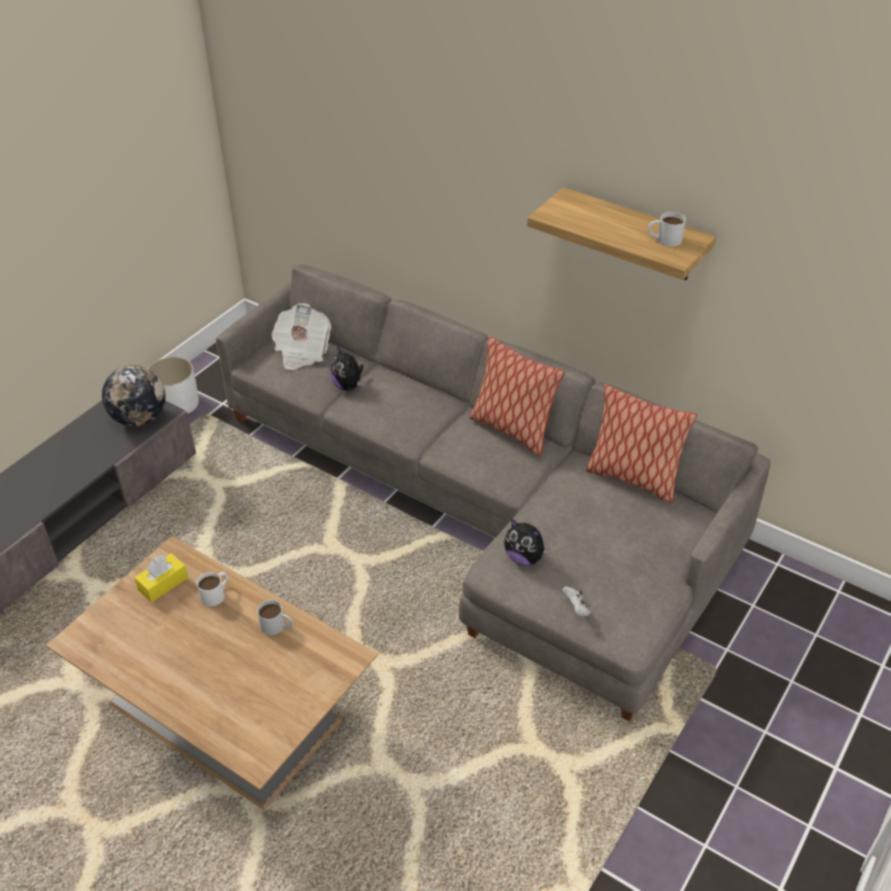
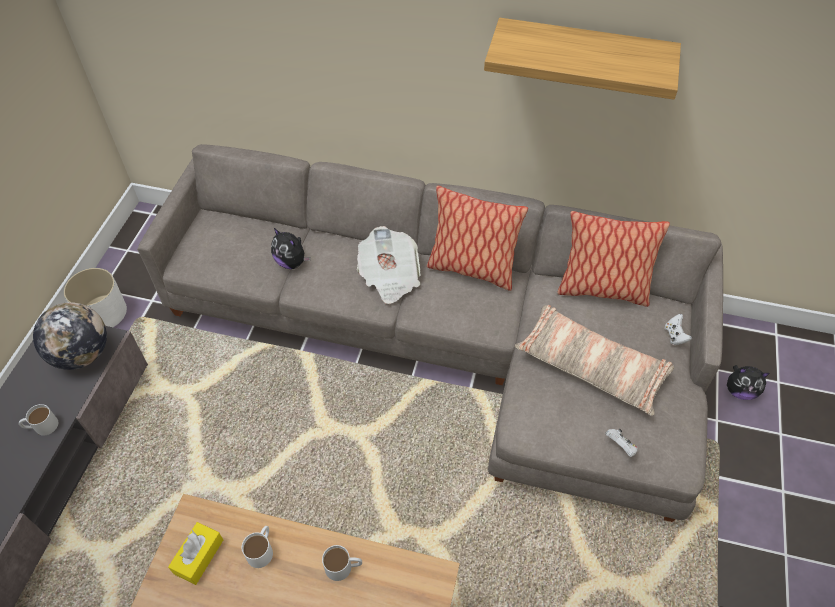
camera: 20 degrees left, 10 degrees up
newspaper [271,303,332,370] -> newspaper moved to [357,226,421,304]
plush toy [504,519,551,566] -> plush toy moved to [727,365,770,400]
white mug [648,212,686,247] -> white mug moved to [19,404,58,436]
none -> pillow [515,305,674,415]
none -> white game controller [665,314,692,345]

